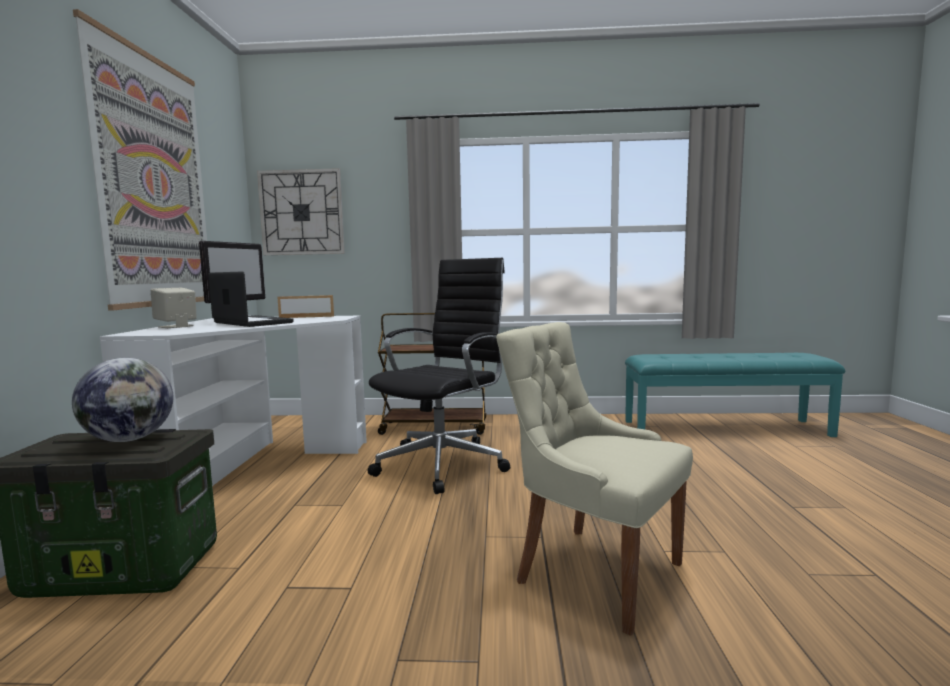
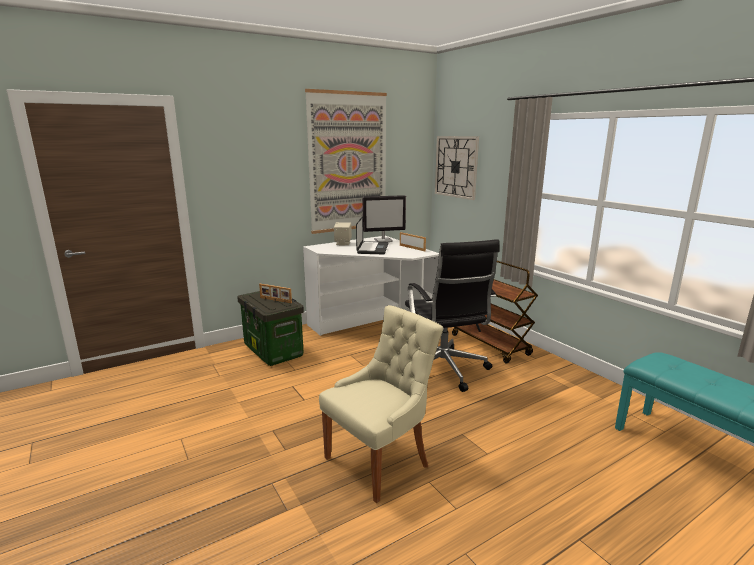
camera: 55 degrees right, 10 degrees up
globe [72,358,173,442] -> picture frame [259,284,292,303]
black office chair [367,258,510,494] -> black office chair turned 75 degrees clockwise [405,239,500,392]
beige chair [496,322,693,636] -> beige chair turned 45 degrees clockwise [319,305,443,503]

